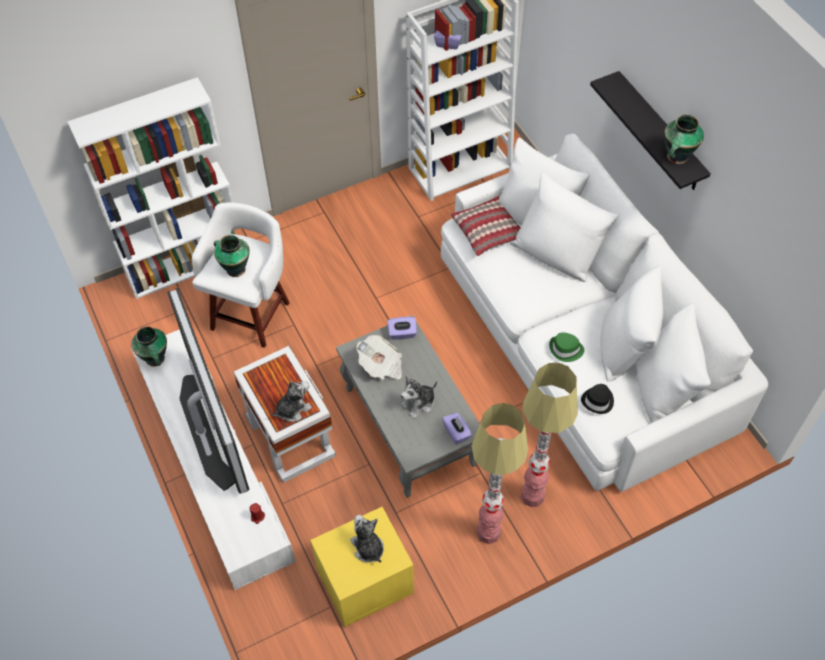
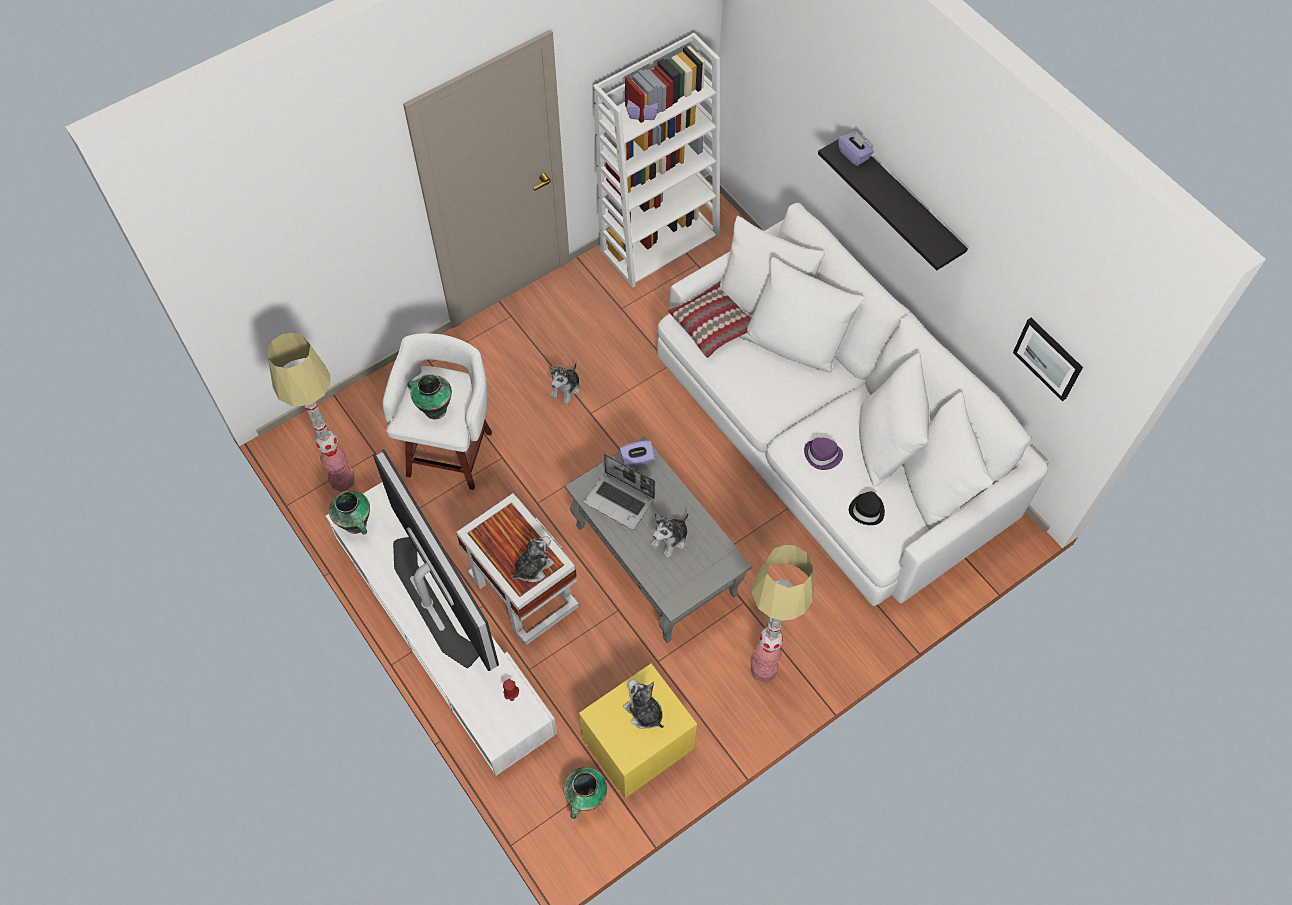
camera: 10 degrees left, 5 degrees up
white bookcase [67,77,235,299] -> none
newspaper [357,335,402,380] -> laptop [584,454,655,530]
purple tissue box [442,413,472,445] -> purple tissue box moved to [838,132,874,166]
floor lamp [521,363,578,507] -> floor lamp moved to [267,333,355,491]
green hat [549,332,584,362] -> purple hat [804,437,843,470]
vase [664,114,704,164] -> vase moved to [564,767,607,819]
none -> plush toy [549,363,581,404]
none -> picture [1013,318,1083,401]

